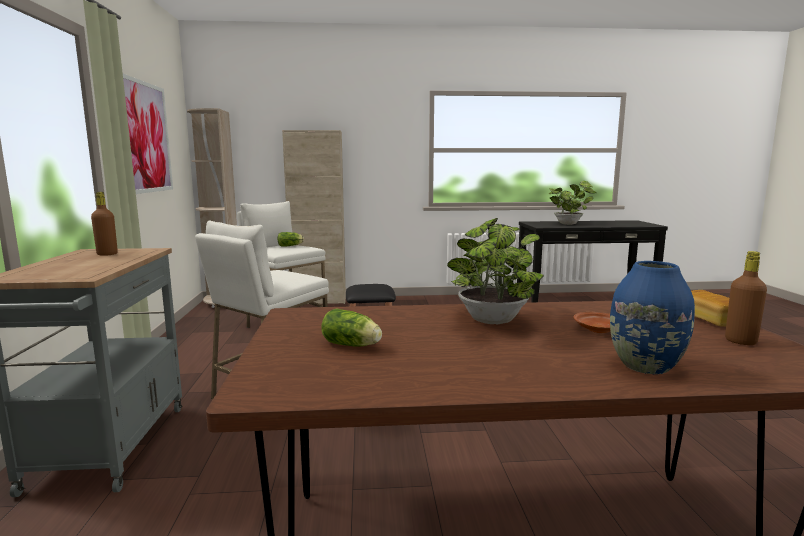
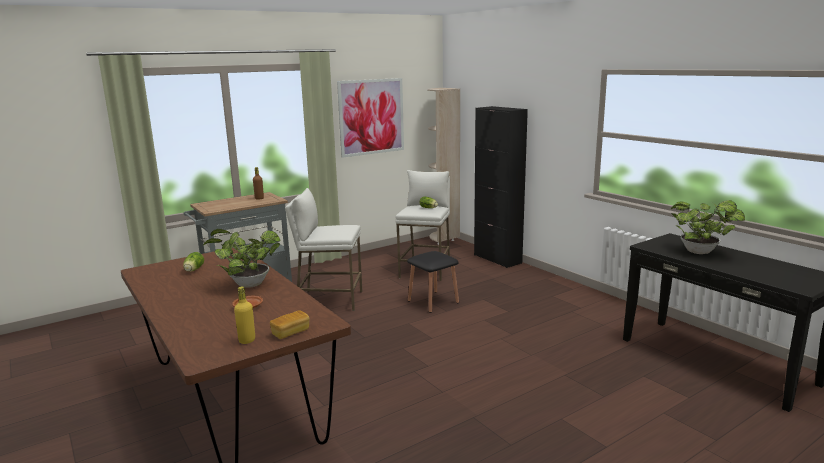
camera: 60 degrees right, 5 degrees up
beige cabinet [282,130,346,304] -> black cabinet [474,106,528,268]
blue vase [610,261,695,374] -> none
brown bottle [725,251,767,345] -> yellow bottle [234,286,255,344]

